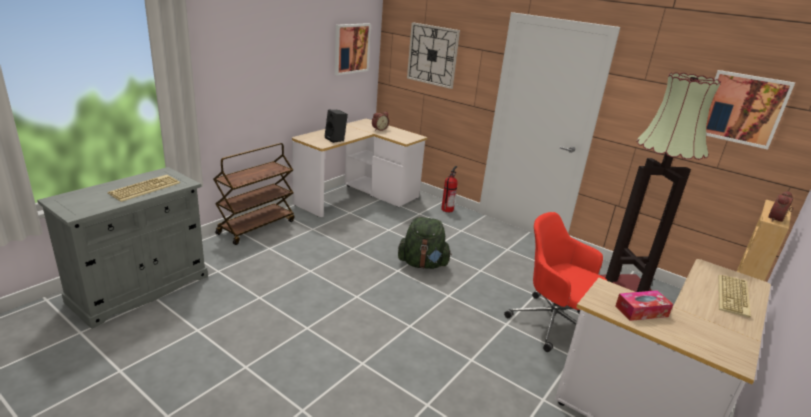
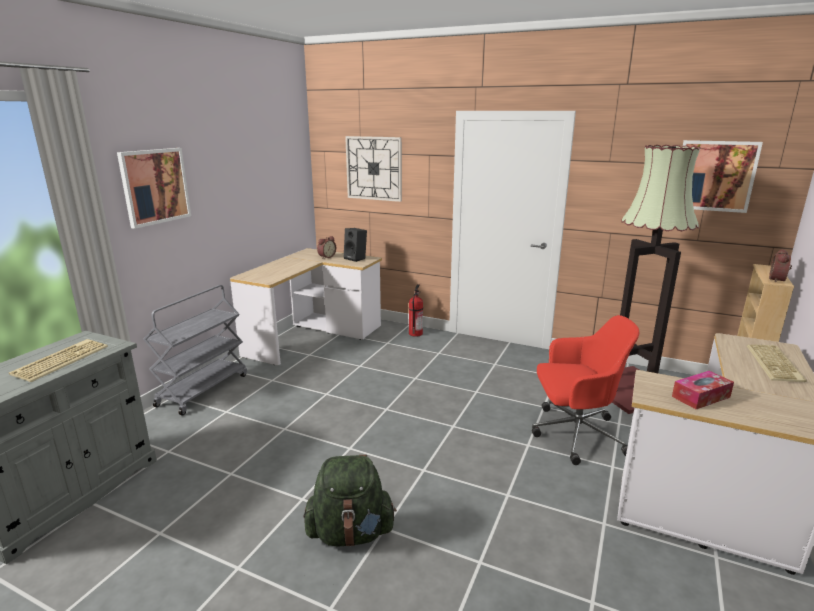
camera: 10 degrees left, 5 degrees down
brown cart [213,143,295,245] -> grey cart [143,285,247,415]
black speaker [325,110,348,143] -> black speaker moved to [344,228,367,262]
picture [335,23,371,75] -> picture moved to [117,148,191,229]
green backpack [398,217,452,269] -> green backpack moved to [304,455,397,547]
red office chair [504,212,607,352] -> red office chair turned 150 degrees clockwise [532,315,639,465]

